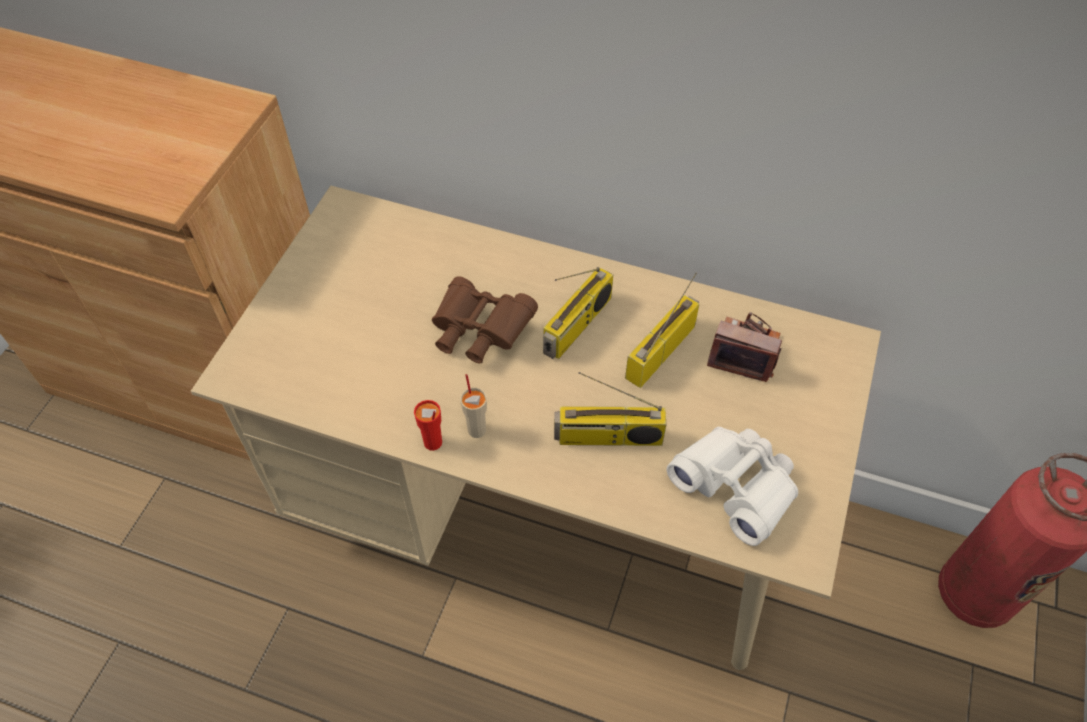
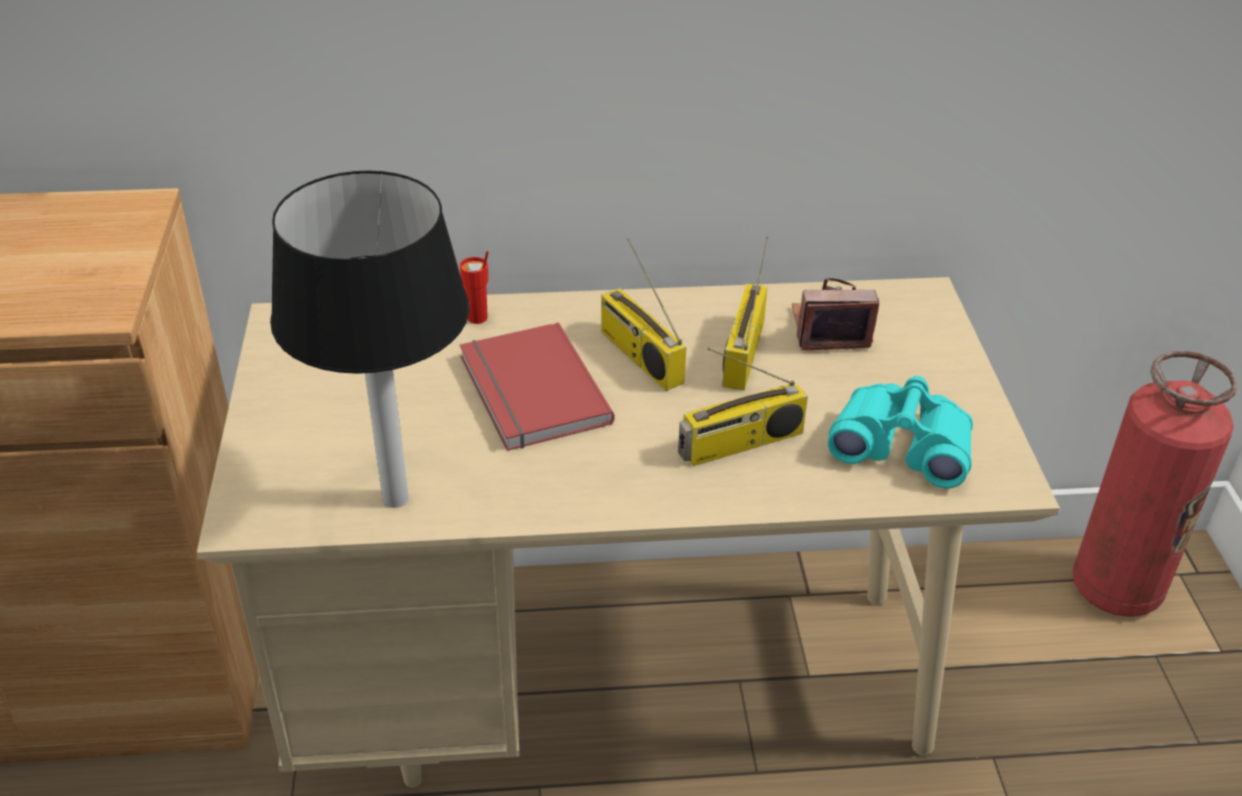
camera: 25 degrees left, 15 degrees down
red cup [414,400,442,451] -> red cup moved to [459,251,489,324]
brown binoculars [432,276,538,363] -> red book [460,322,614,451]
beige cup [460,374,487,438] -> none
radio [543,267,613,359] -> radio turned 135 degrees clockwise [601,238,686,391]
white binoculars [666,427,798,546] -> turquoise binoculars [828,376,973,489]
none -> table lamp [270,171,469,508]

